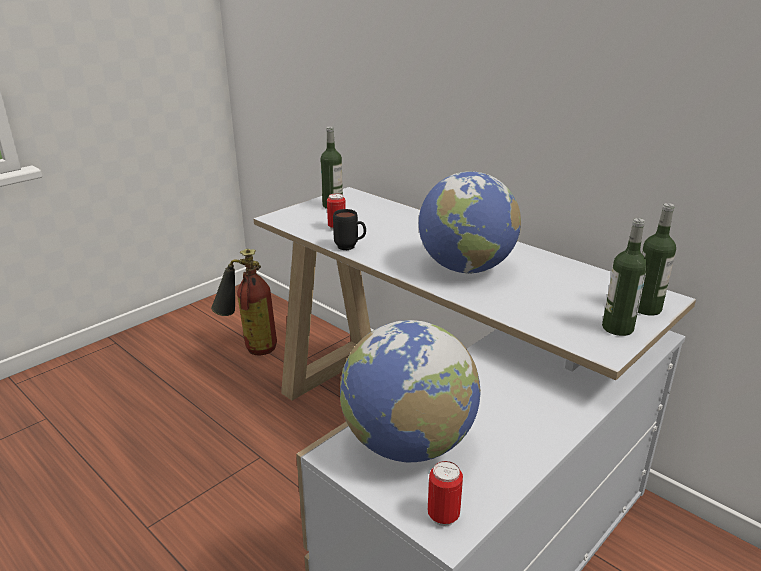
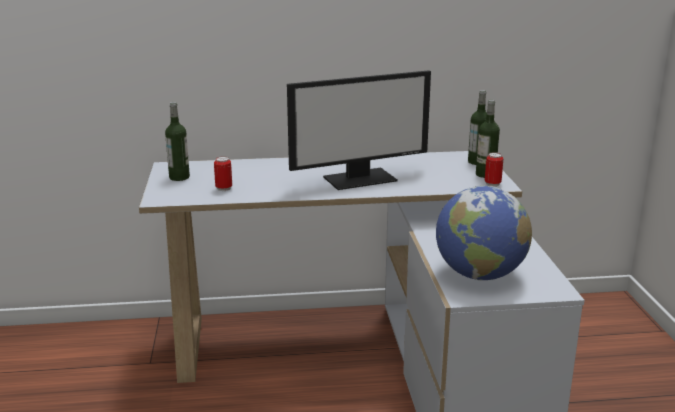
camera: 50 degrees left, 5 degrees down
fire extinguisher [211,249,277,355] -> none
black mug [333,209,366,250] -> none
globe [419,171,521,274] -> monitor [287,70,431,190]
can [428,461,463,526] -> can moved to [485,152,503,187]

